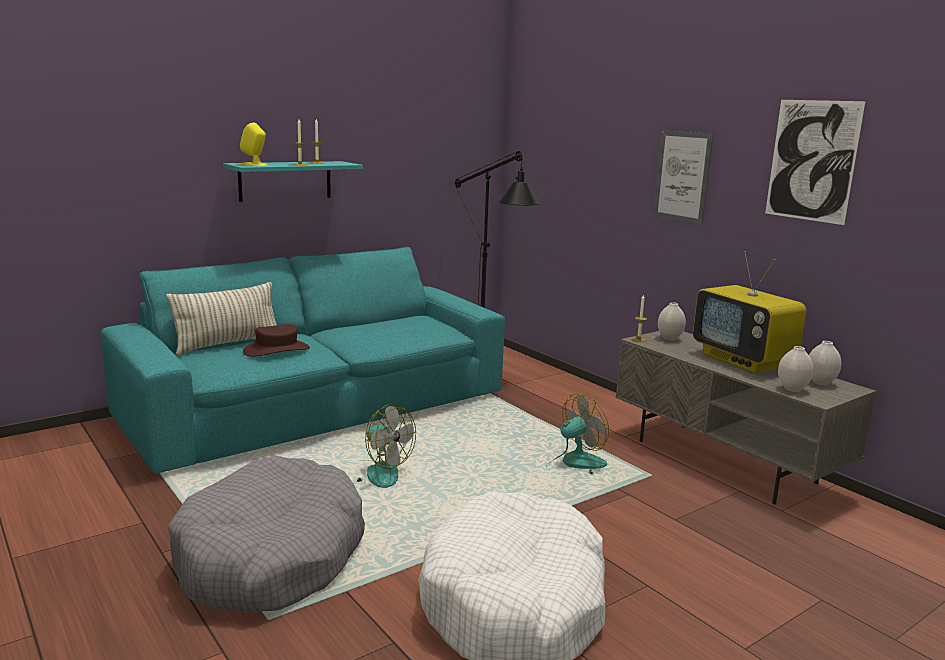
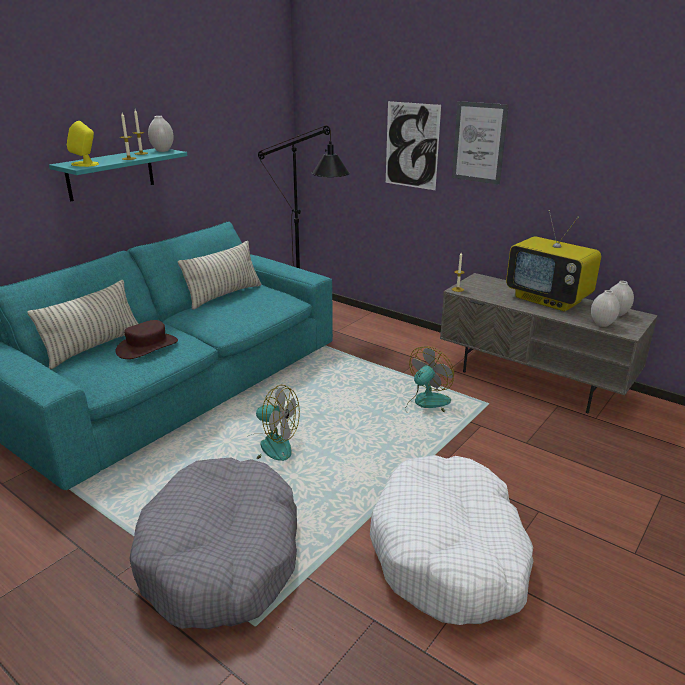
camera: 15 degrees left, 10 degrees up
white vase [658,302,686,341] -> white vase moved to [148,116,174,152]
picture [765,100,866,225] -> picture moved to [386,101,441,190]
none -> pillow [178,241,261,310]

